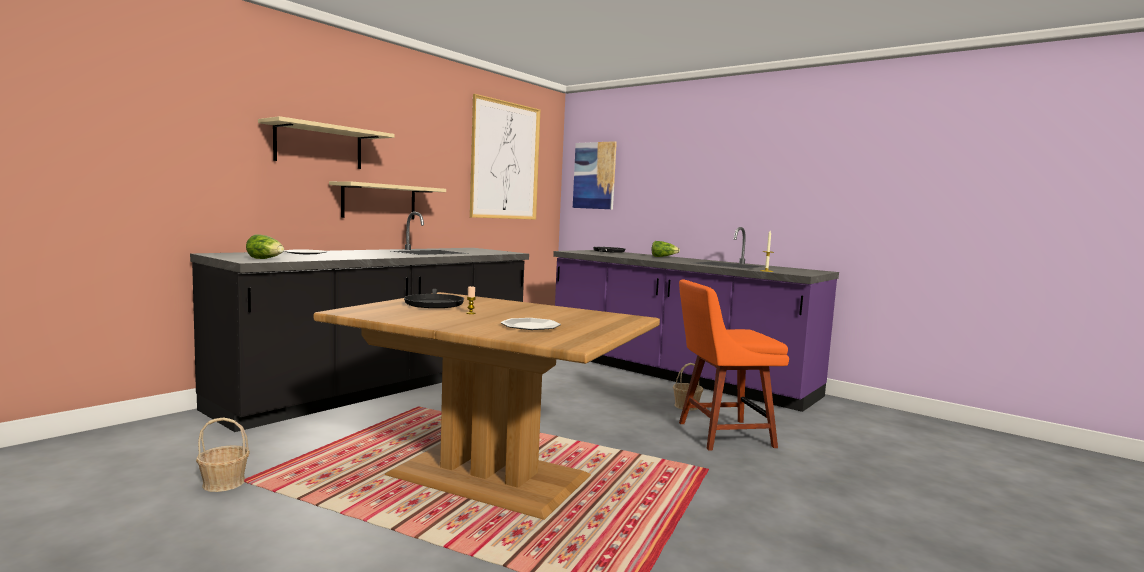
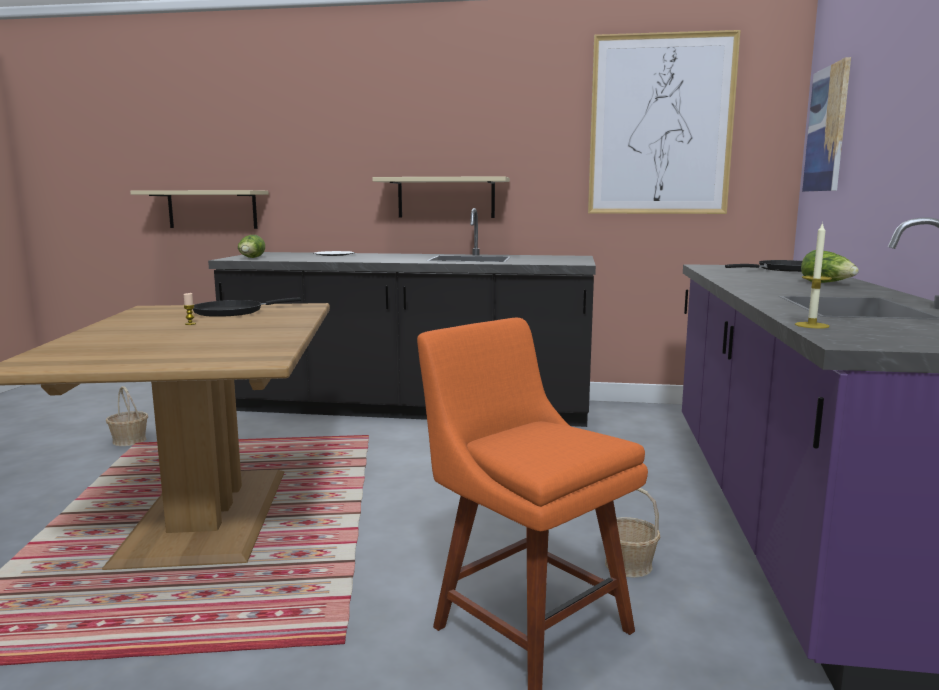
camera: 60 degrees right, 5 degrees up
beige shelf [258,116,394,169] -> beige shelf moved to [130,190,269,229]
plate [501,318,561,330] -> none

